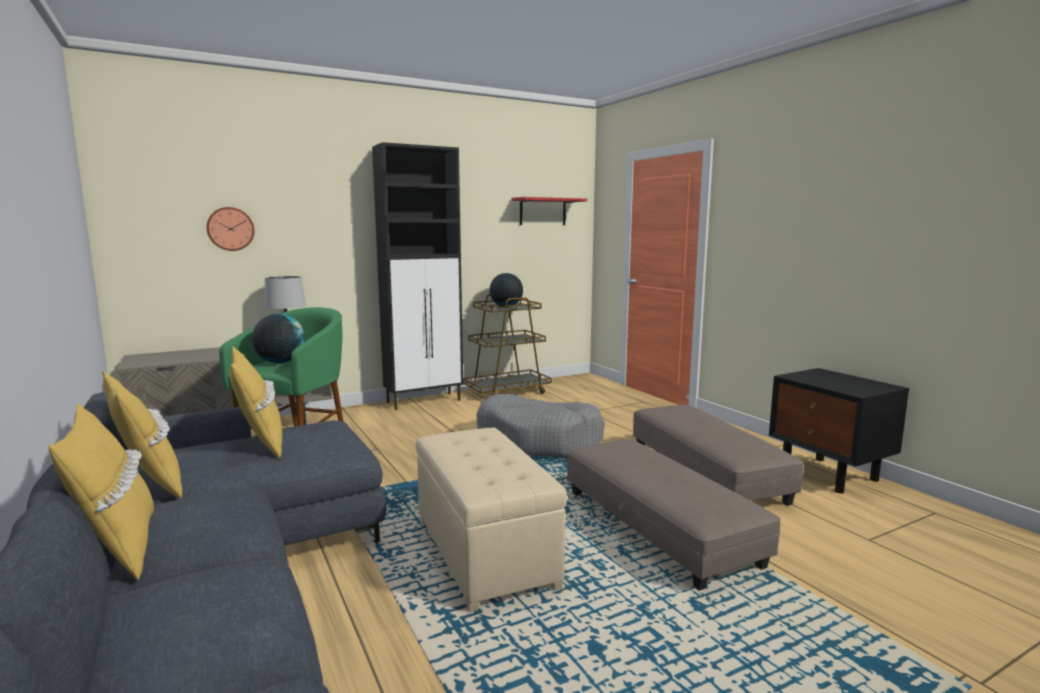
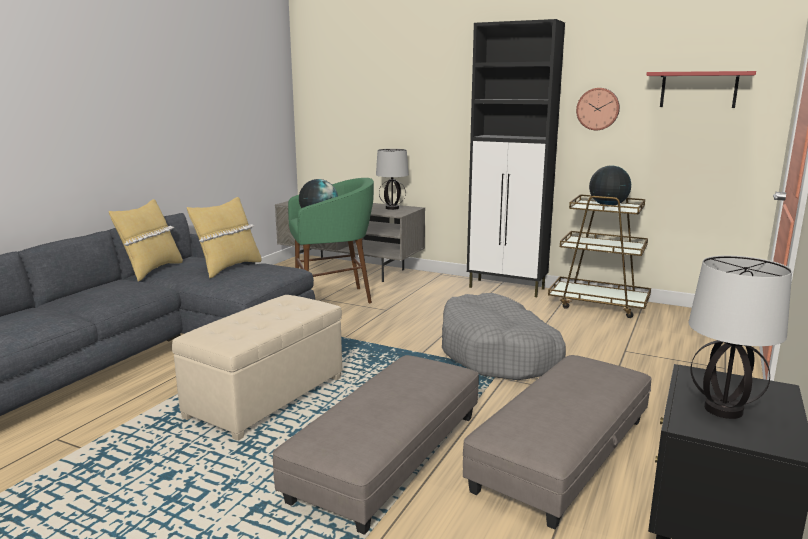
camera: 55 degrees right, 5 degrees up
yellow pillow [49,403,154,580] -> none
wall clock [206,207,255,251] -> wall clock moved to [576,88,620,130]
none -> table lamp [688,255,792,419]

